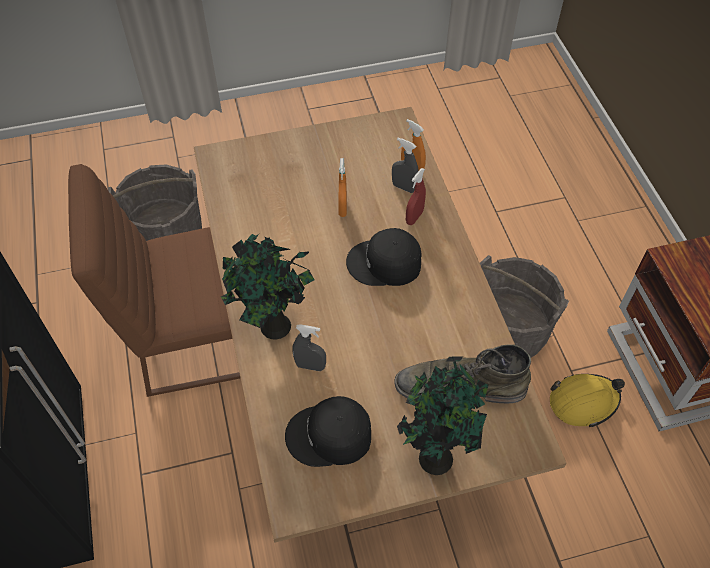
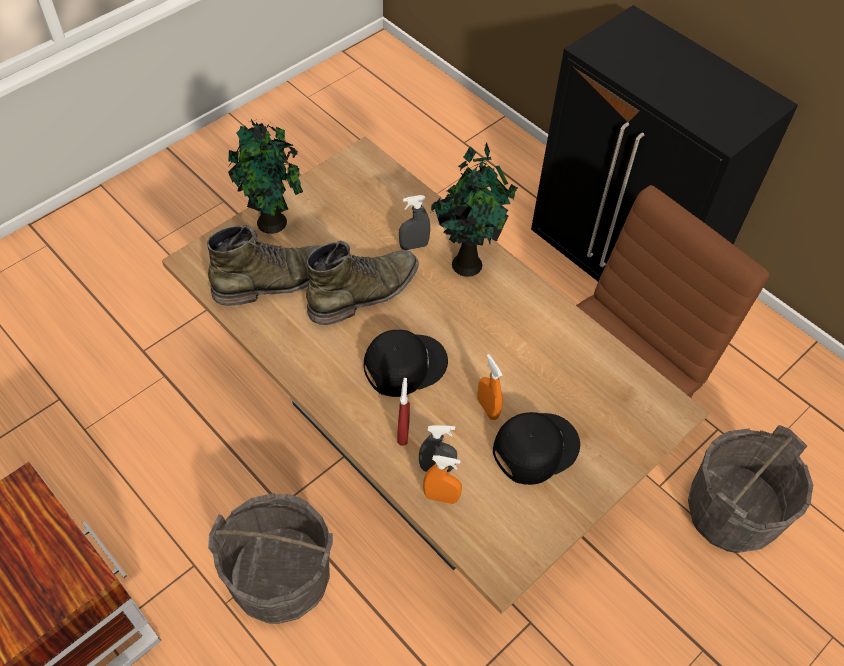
camera: 150 degrees right, 0 degrees up
black cap [285,396,371,467] -> black cap moved to [493,412,580,485]
yellow hard hat [550,374,625,427] -> none
none -> green boot [306,241,419,325]

